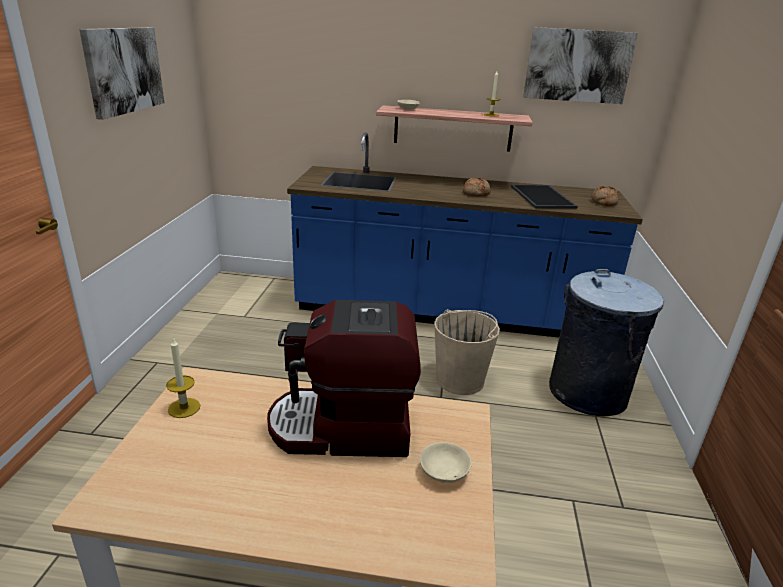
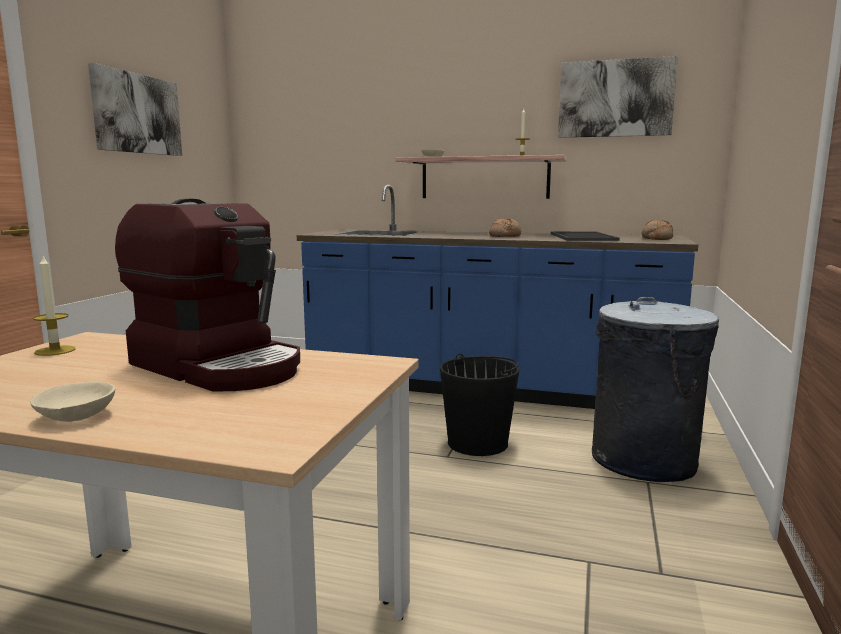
camera: 10 degrees right, 15 degrees down
coffee machine [267,300,421,457] -> coffee machine turned 150 degrees counterclockwise [115,199,300,392]
beige bowl [420,442,472,483] -> beige bowl moved to [30,382,115,422]
beige bucket [434,309,500,395] -> black bucket [440,353,519,456]

